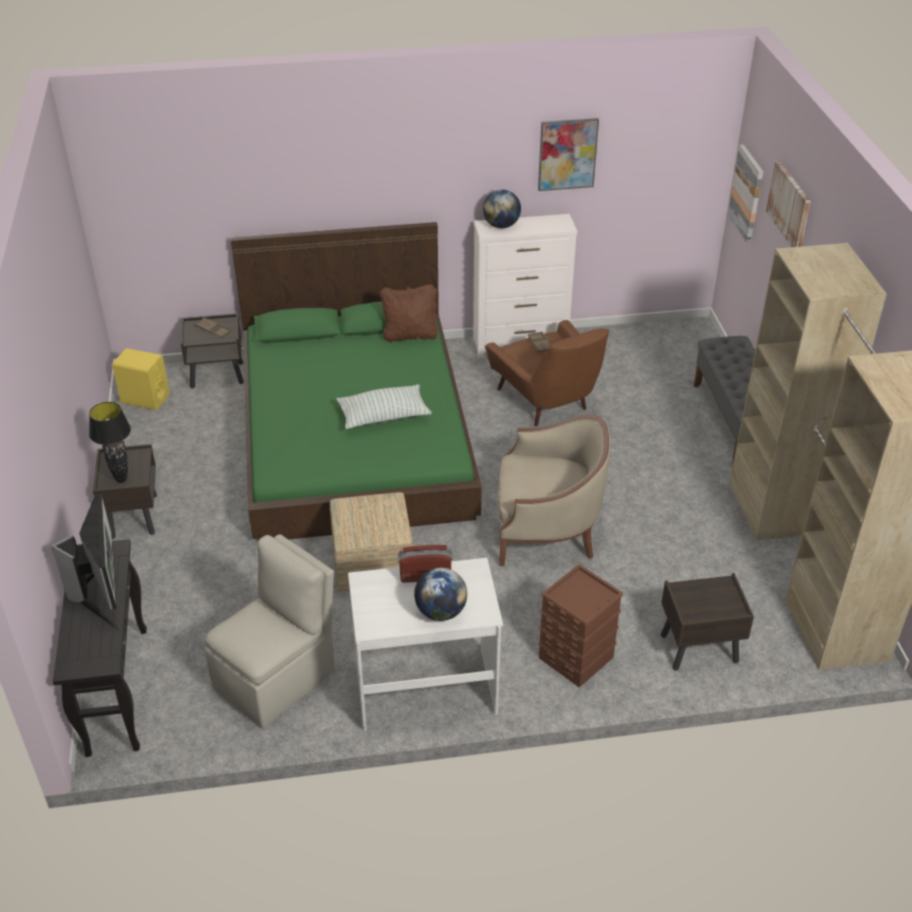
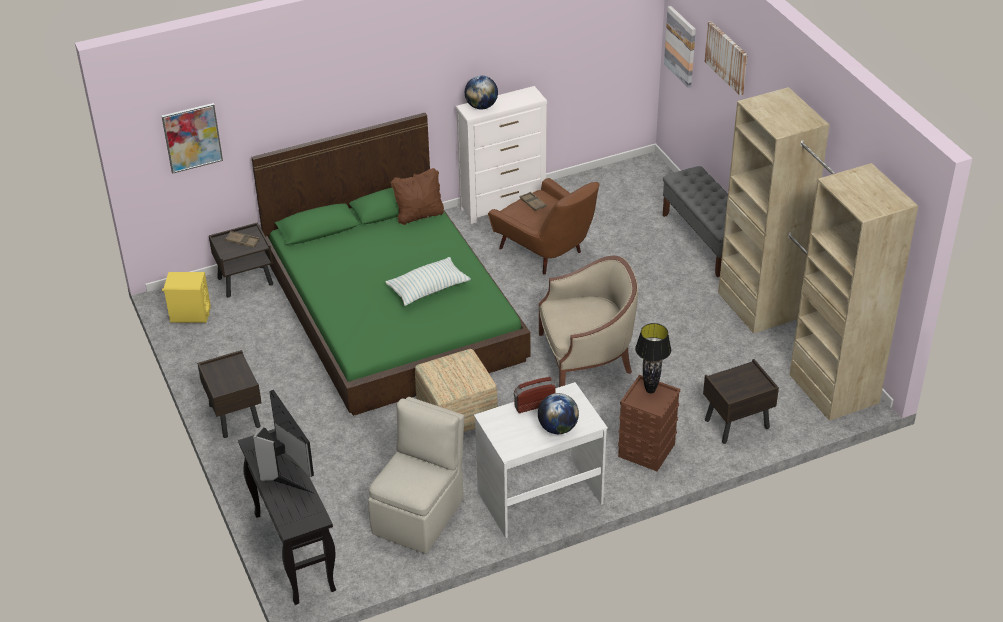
camera: 15 degrees left, 0 degrees up
black table lamp [89,402,131,483] -> black table lamp moved to [635,323,671,394]
picture [538,118,599,191] -> picture moved to [162,103,223,174]

